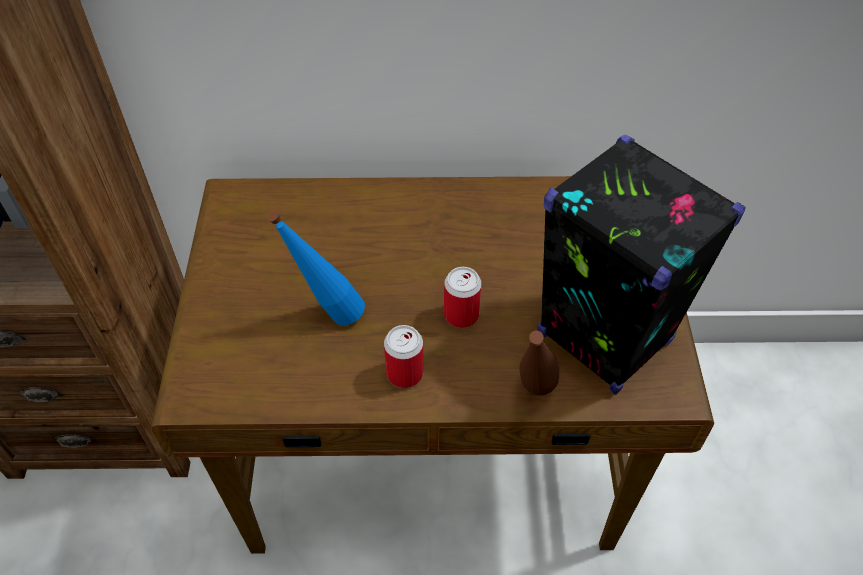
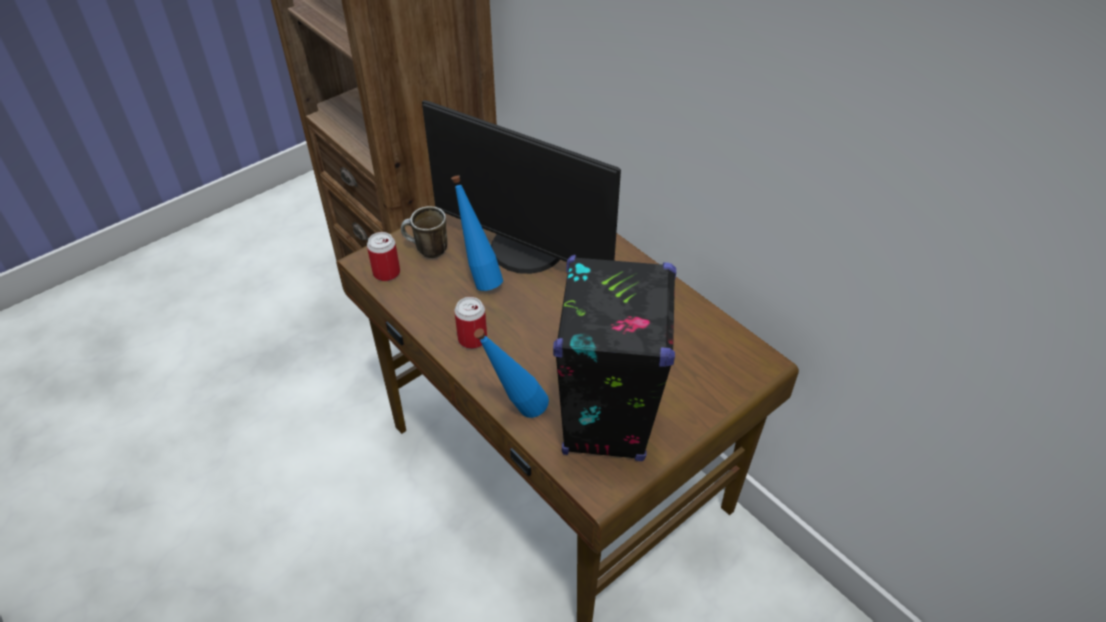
camera: 50 degrees right, 5 degrees down
can [444,267,482,328] -> can moved to [367,232,400,281]
brown bottle [519,330,559,395] -> blue bottle [474,328,549,418]
none -> mug [401,206,448,258]
none -> monitor [422,100,621,274]

